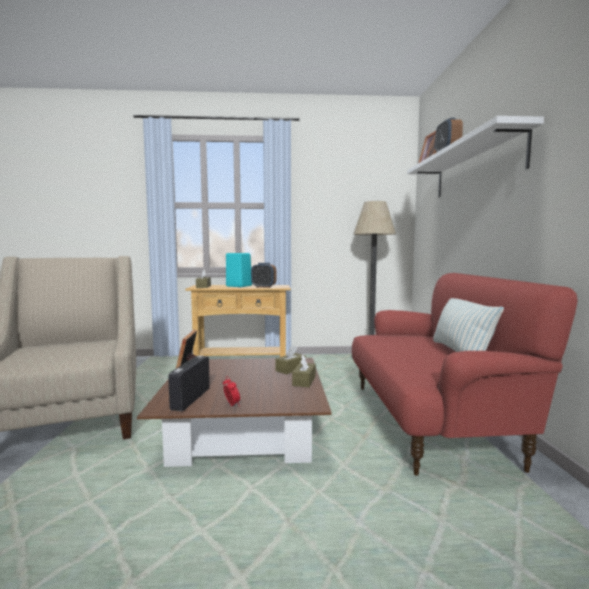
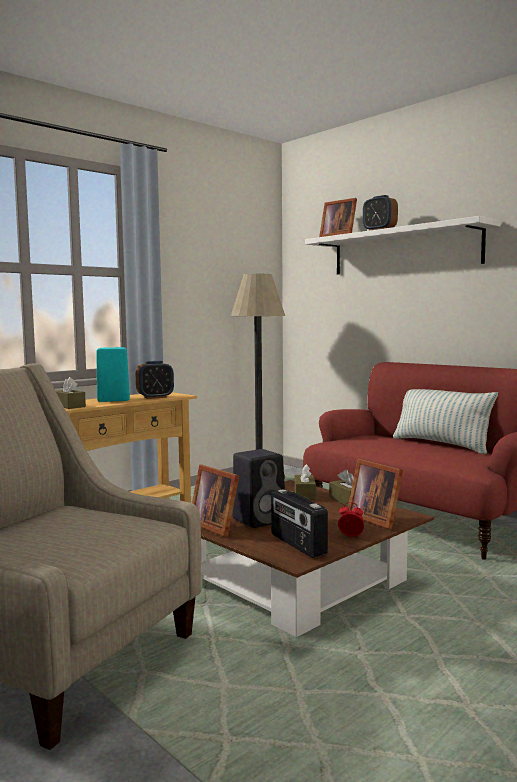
camera: 40 degrees left, 0 degrees up
none -> black speaker [233,449,285,528]
none -> picture frame [348,459,403,529]

